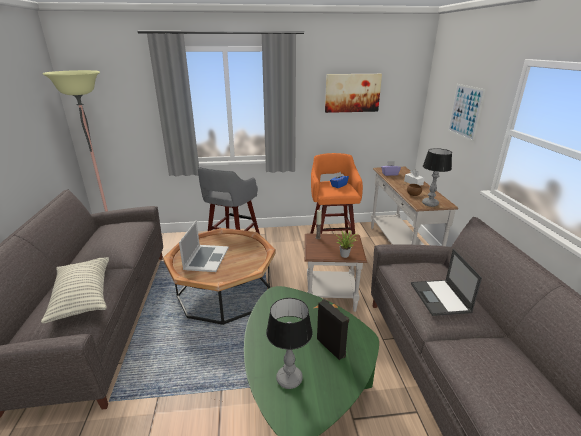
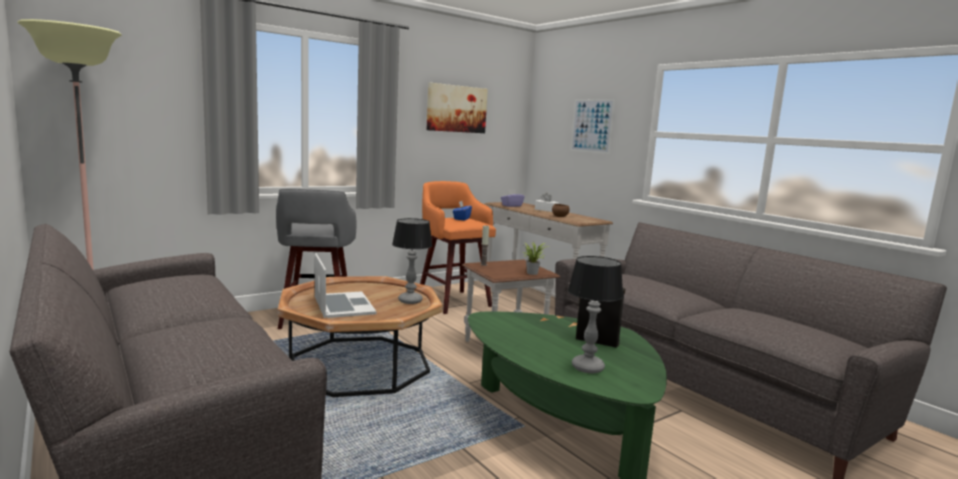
camera: 30 degrees left, 15 degrees down
pillow [41,257,109,323] -> none
laptop [411,249,482,316] -> none
table lamp [422,148,452,207] -> table lamp moved to [392,218,433,304]

